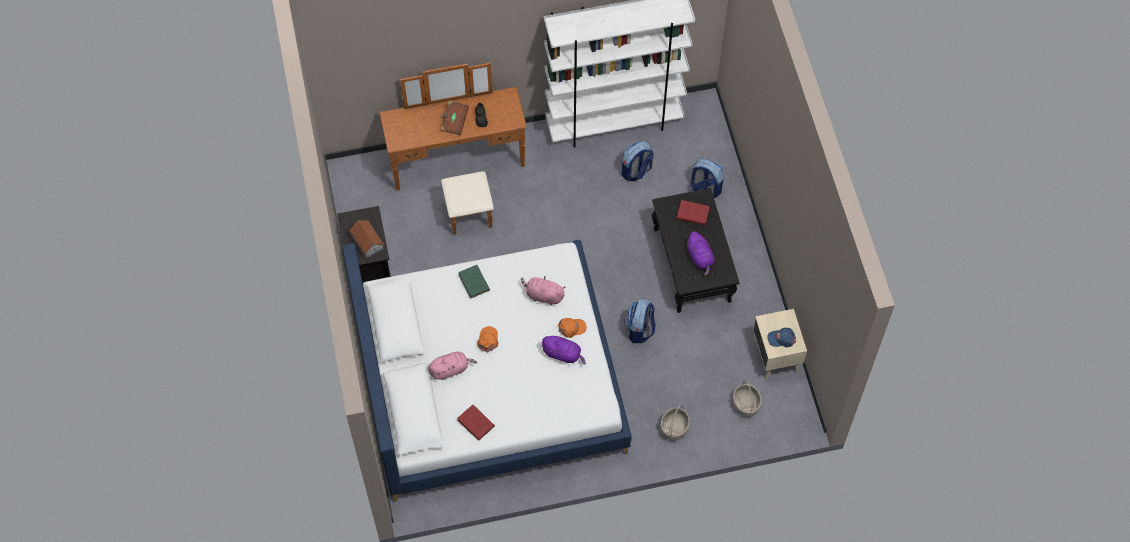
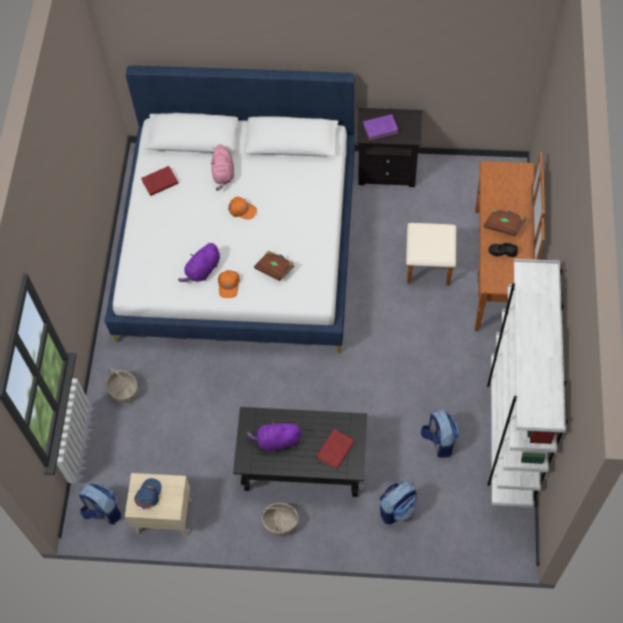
camera: 110 degrees right, 0 degrees up
toy house [349,220,384,259] -> purple book [363,114,398,140]
green book [458,265,490,299] -> none
pink plush toy [521,276,565,305] -> brown book [254,250,294,281]
backpack [624,298,655,343] -> backpack moved to [79,483,121,525]
basket [733,380,762,417] -> basket moved to [261,503,299,536]

